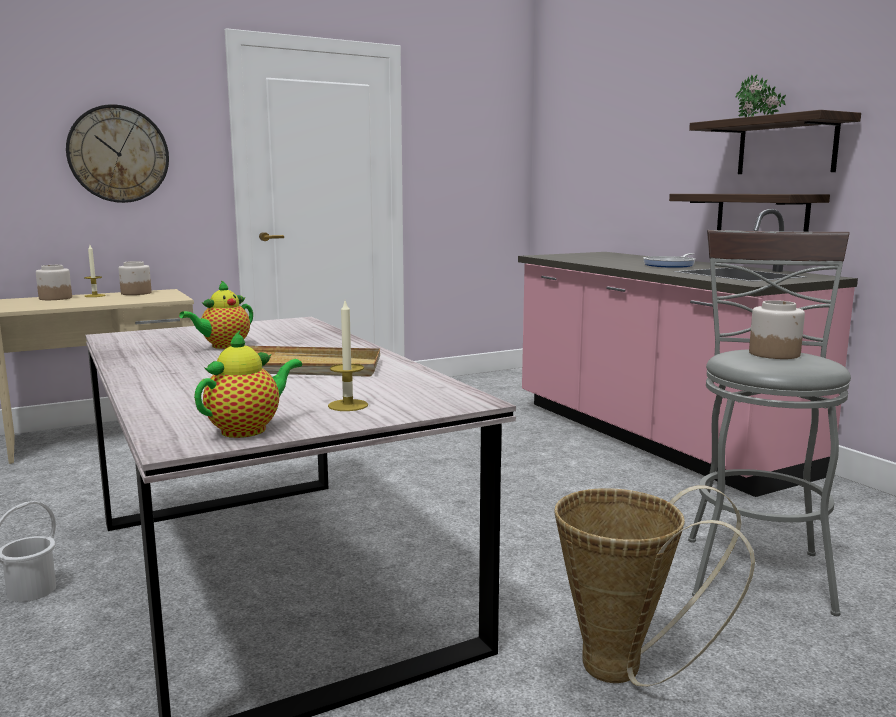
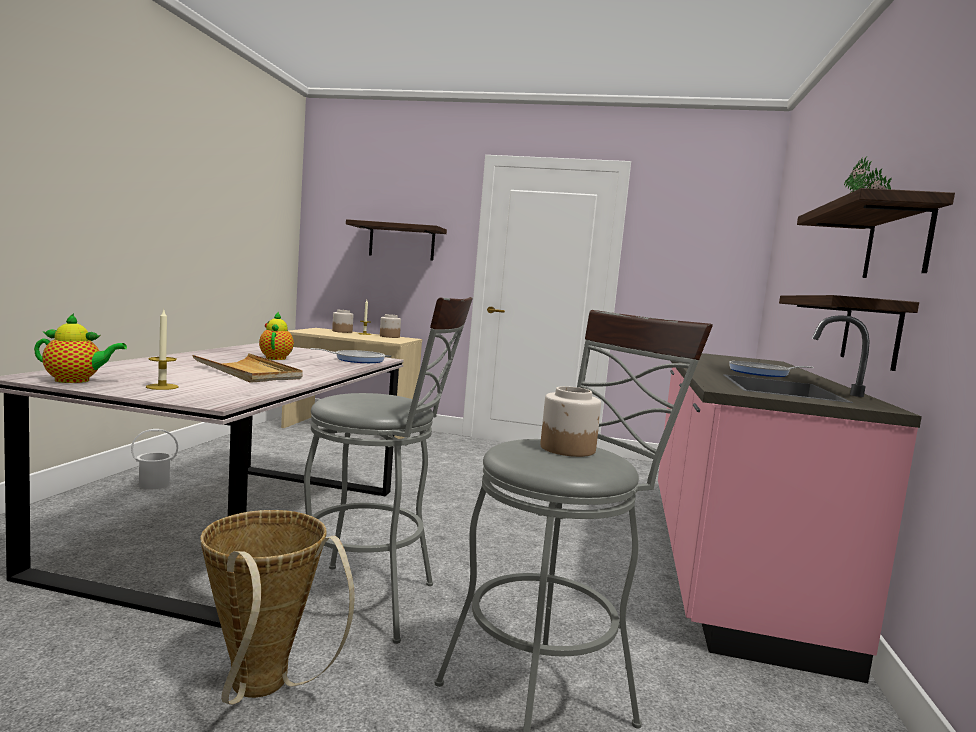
camera: 40 degrees right, 5 degrees down
wall clock [66,104,169,203] -> shelf [346,219,447,261]
teapot [179,280,253,349] -> teapot turned 90 degrees clockwise [259,312,294,360]
none -> grey stool [304,297,473,644]
none -> frying pan [310,348,385,363]

